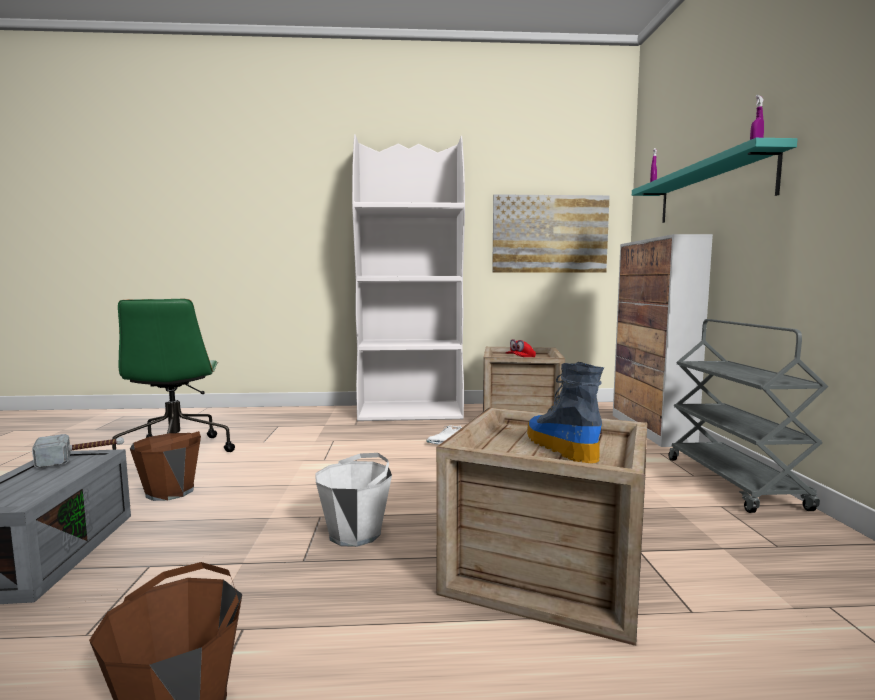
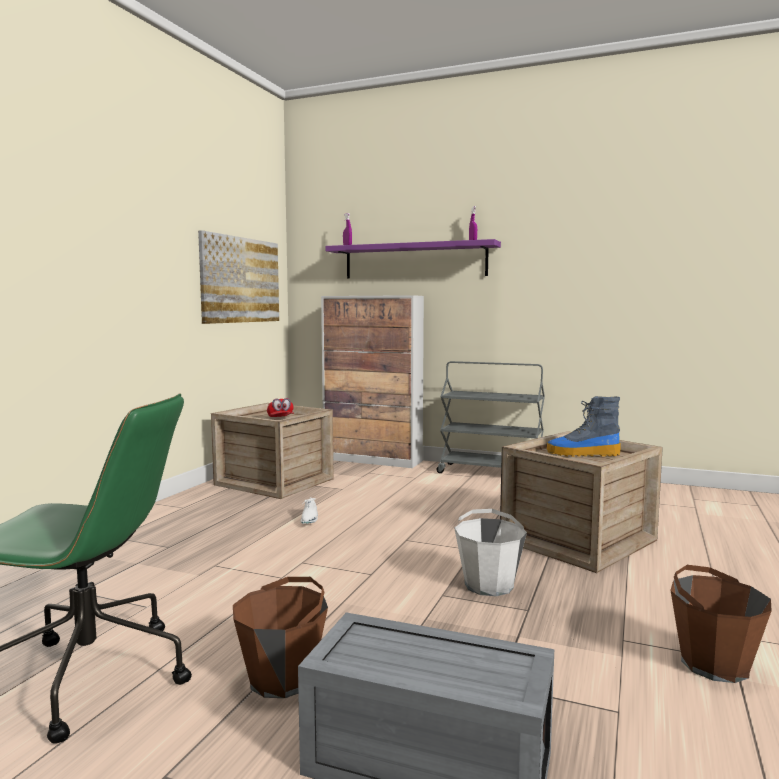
camera: 65 degrees left, 0 degrees up
hammer [32,434,124,468] -> none
white bookcase [352,134,465,421] -> none
turquoise shelf [632,138,797,223] -> purple shelf [325,239,501,279]

